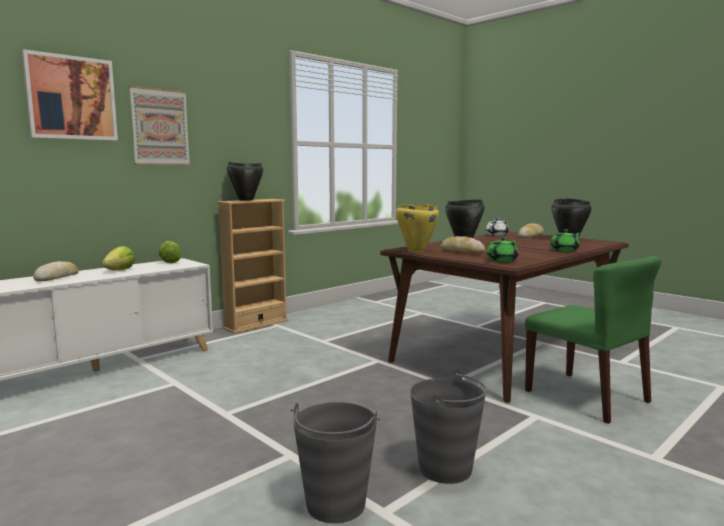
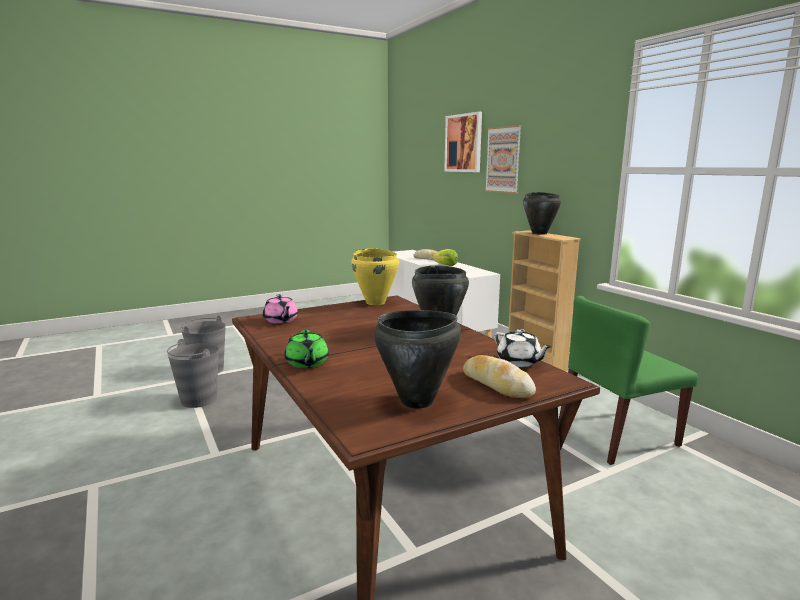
camera: 105 degrees right, 5 degrees up
lettuce [159,241,181,263] -> none
bread [440,236,485,253] -> none
green teapot [487,237,518,262] -> pink teapot [263,294,298,324]
green chair [525,256,662,424] -> green chair moved to [559,296,698,465]

